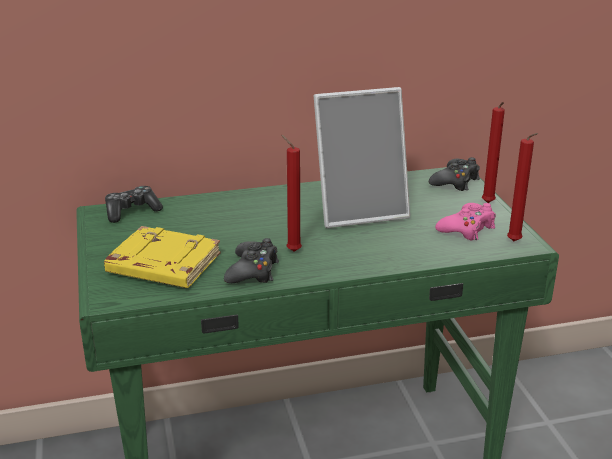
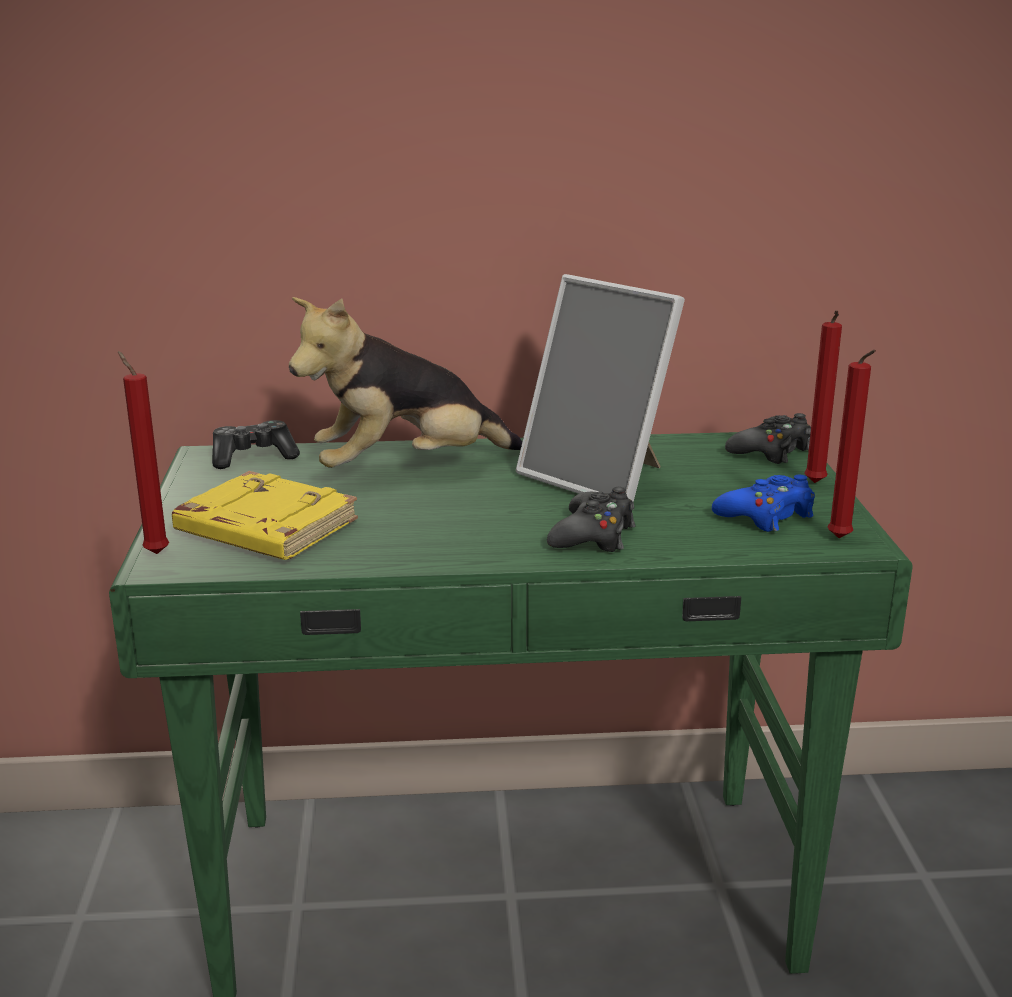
camera: 10 degrees right, 5 degrees down
black game controller [224,238,279,283] -> black game controller moved to [547,487,636,552]
red candle [281,135,302,252] -> red candle moved to [118,351,169,554]
picture frame [314,87,410,228] -> picture frame turned 45 degrees clockwise [516,274,685,502]
pink game controller [435,203,496,241] -> blue game controller [712,474,815,532]
none -> plush toy [289,297,522,468]

